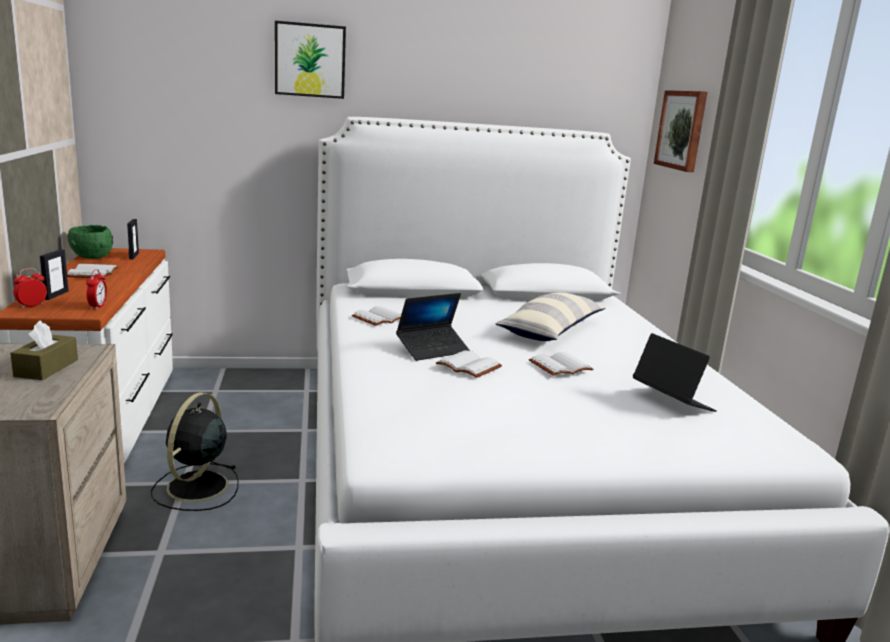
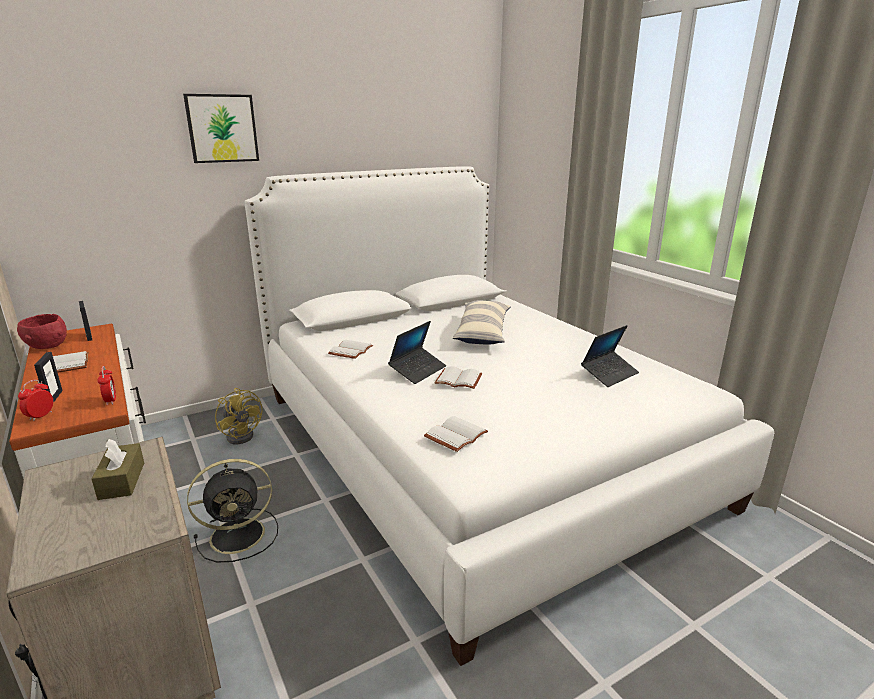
camera: 20 degrees left, 5 degrees up
green bowl [68,225,113,259] -> red bowl [17,314,67,349]
black fan [151,392,239,511] -> black fan turned 105 degrees counterclockwise [187,459,278,562]
white book [529,352,594,376] -> white book moved to [424,416,488,452]
laptop [633,333,717,412] -> laptop turned 105 degrees clockwise [581,325,639,387]
picture [654,90,707,172] -> none
none -> yellow fan [215,388,262,444]

